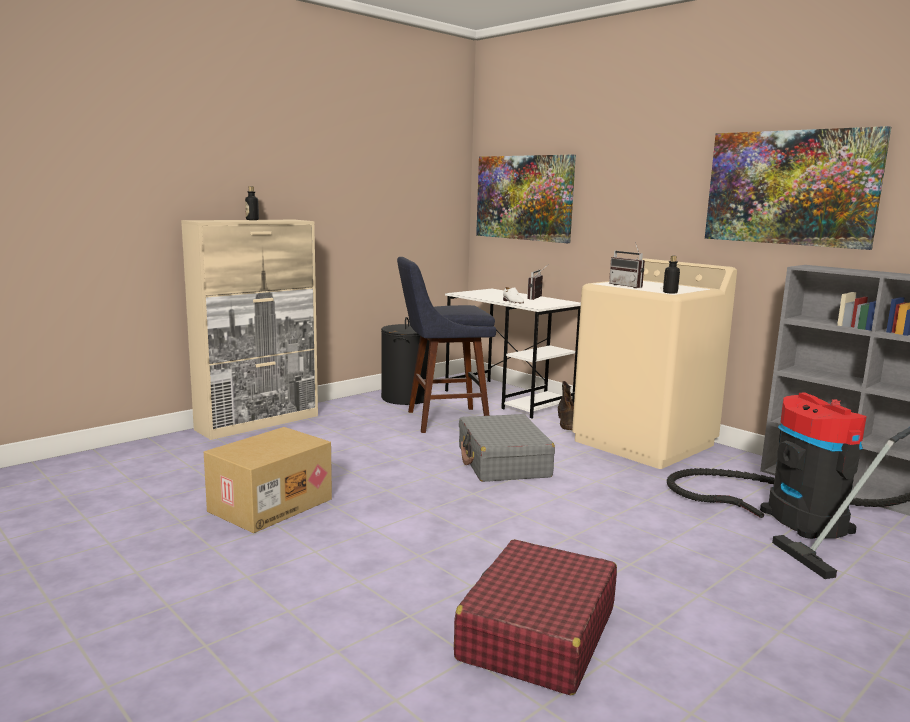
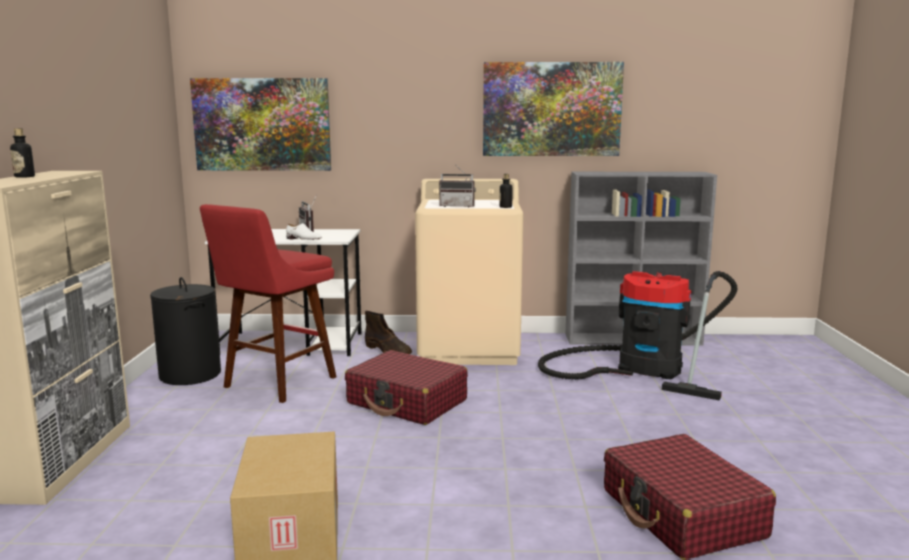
camera: 45 degrees left, 0 degrees up
blue stool [397,257,496,433] -> red stool [200,204,337,403]
grey suitcase [459,414,555,482] -> red suitcase [345,350,468,425]

